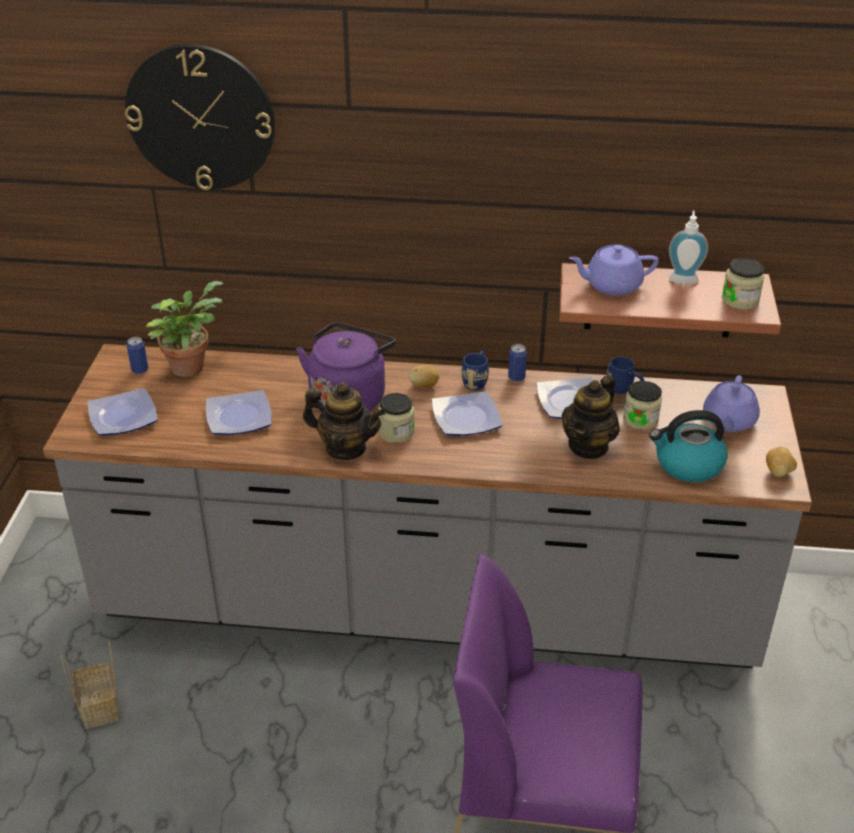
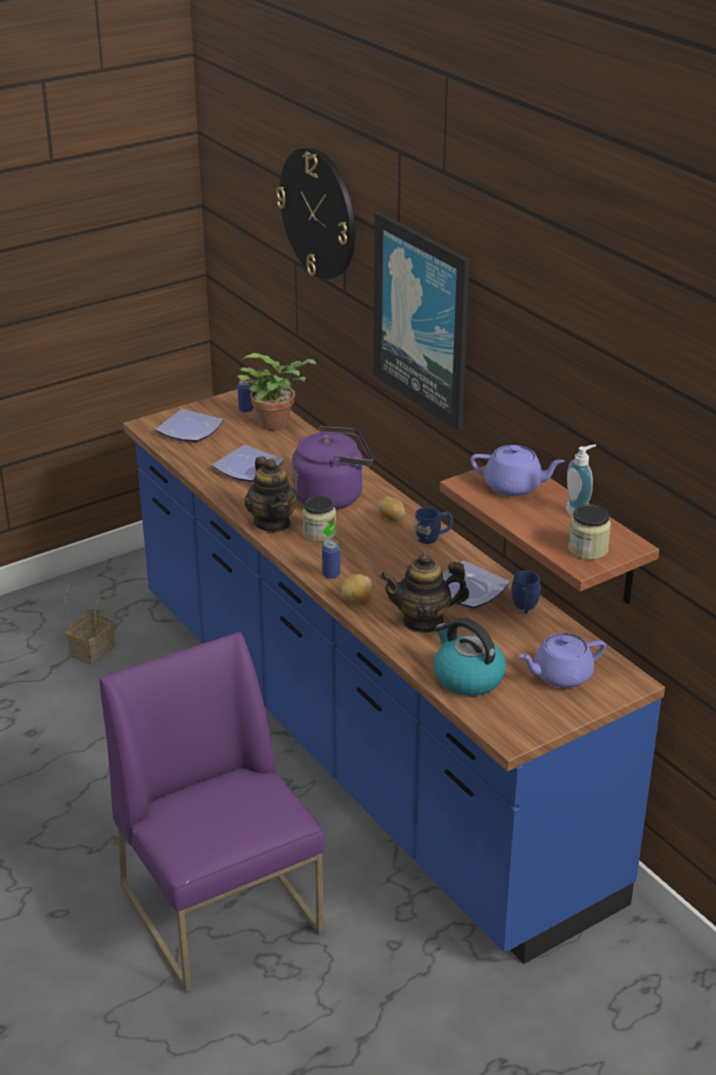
camera: 50 degrees right, 5 degrees down
grey counter [43,344,812,668] -> blue counter [123,389,665,964]
plate [432,391,503,436] -> none
can [508,344,527,382] -> can moved to [322,540,340,579]
purple teapot [569,245,659,296] -> purple teapot turned 150 degrees clockwise [470,445,565,497]
jar [623,381,662,430] -> none
potato [766,447,797,477] -> potato moved to [341,574,372,601]
none -> picture [374,212,470,431]

